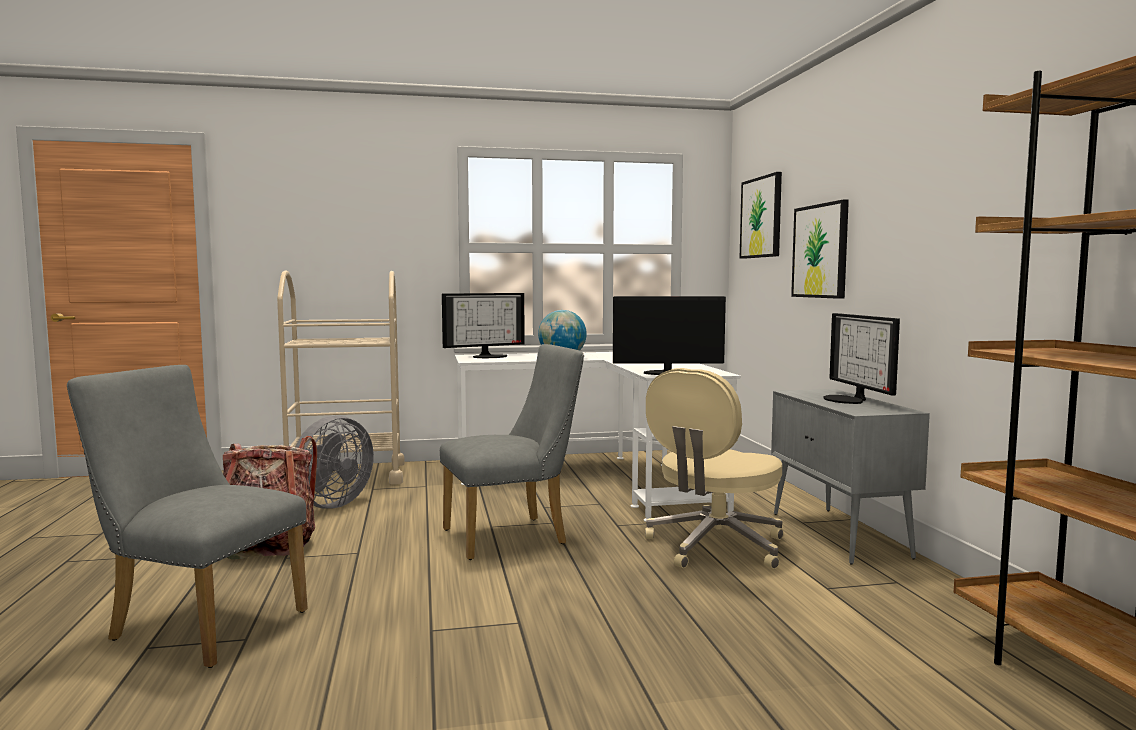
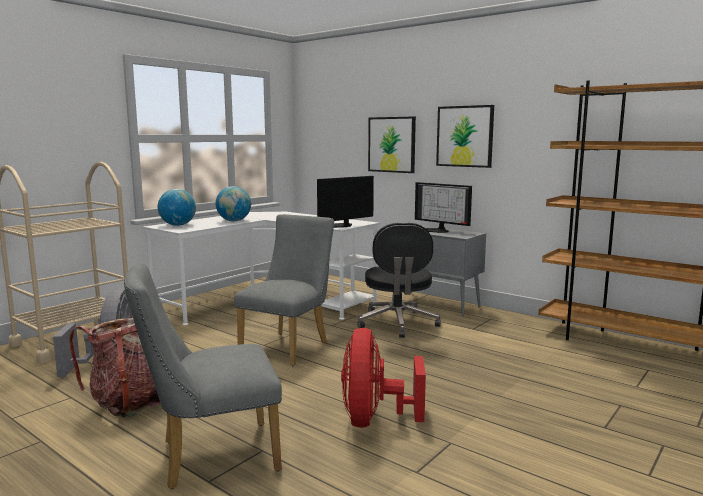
camera: 40 degrees left, 5 degrees up
monitor [442,293,525,358] -> globe [158,189,196,226]
beige office chair [645,368,783,569] -> black office chair [357,223,441,338]
picture [739,172,782,259] -> picture moved to [436,105,494,168]
none -> red fan [341,328,426,428]

